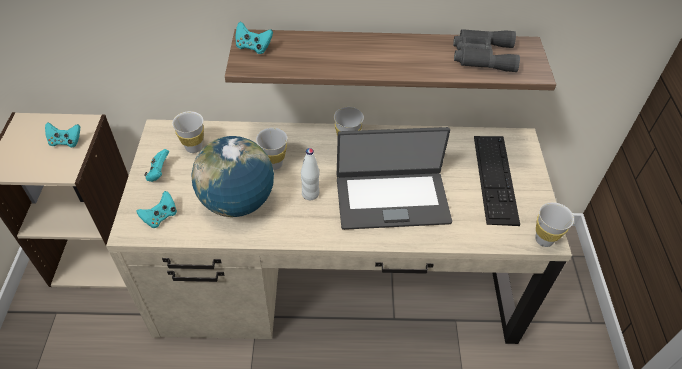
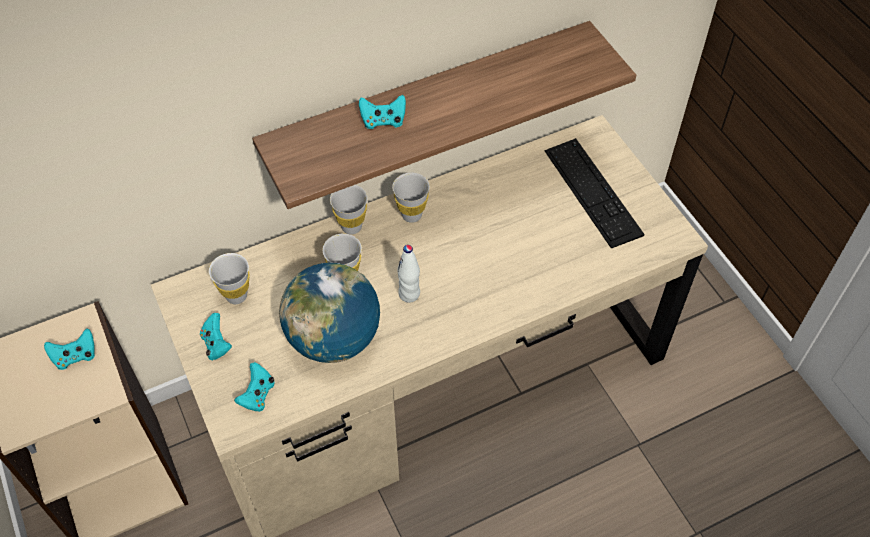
camera: 25 degrees left, 5 degrees up
turquoise game controller [235,22,273,54] -> turquoise game controller moved to [359,95,406,129]
laptop [337,127,452,230] -> none
grey binoculars [453,29,520,72] -> none
white cup [535,202,574,247] -> white cup moved to [330,185,368,234]

